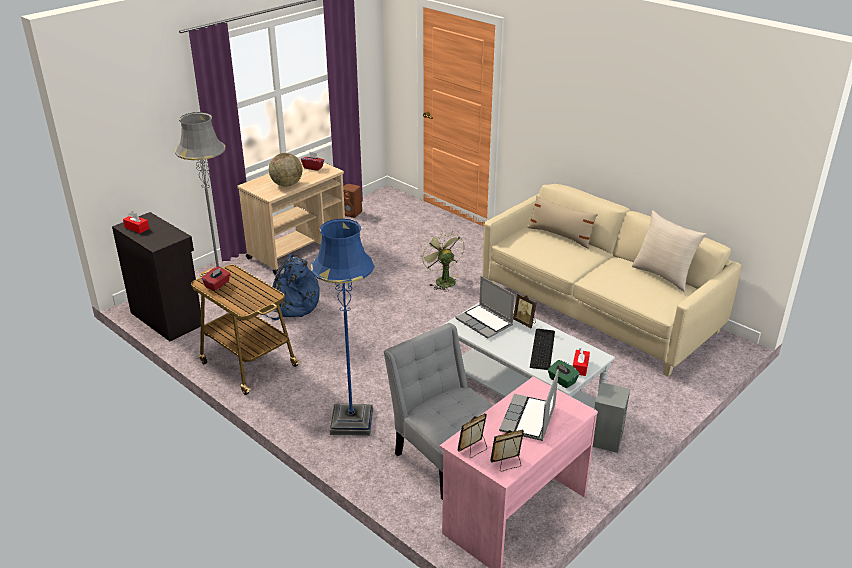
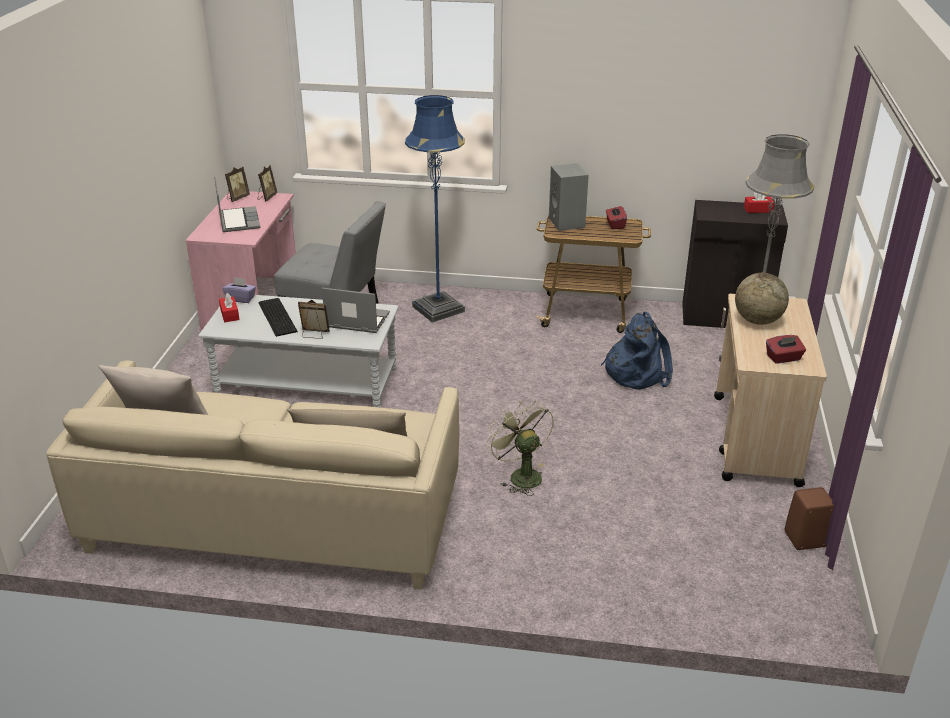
camera: 145 degrees right, 0 degrees up
green fan [420,230,465,292] -> green fan turned 150 degrees counterclockwise [486,400,554,496]
green tissue box [548,360,580,388] -> purple tissue box [223,277,256,303]
grey speaker [593,382,630,453] -> grey speaker moved to [549,163,589,231]

